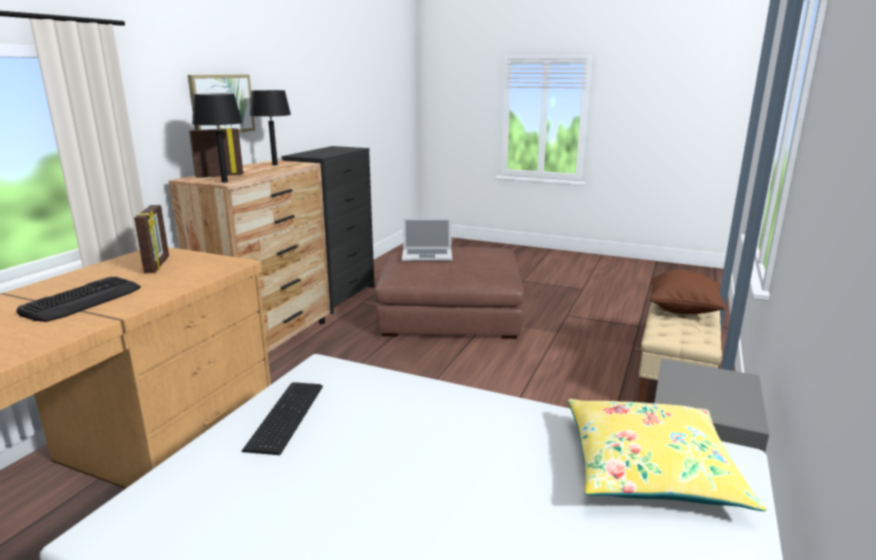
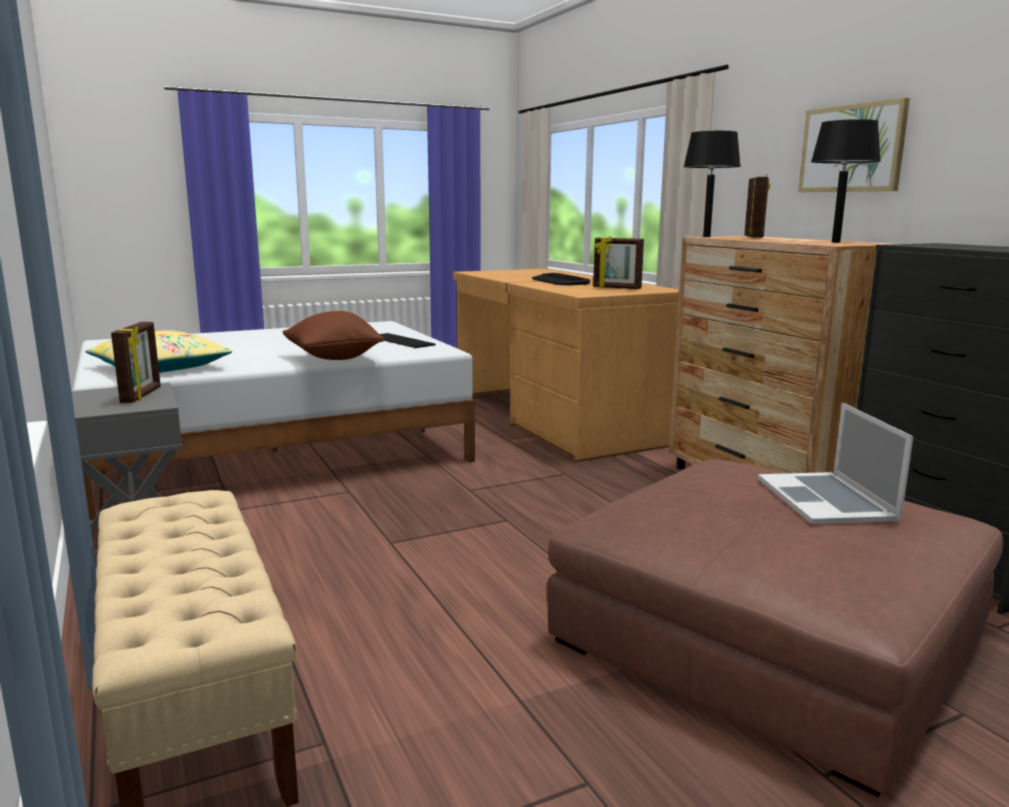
camera: 130 degrees right, 5 degrees down
laptop [402,218,452,261] -> laptop turned 45 degrees counterclockwise [758,402,913,524]
brown pillow [650,269,726,314] -> brown pillow moved to [283,311,385,360]
none -> picture frame [111,322,161,403]

